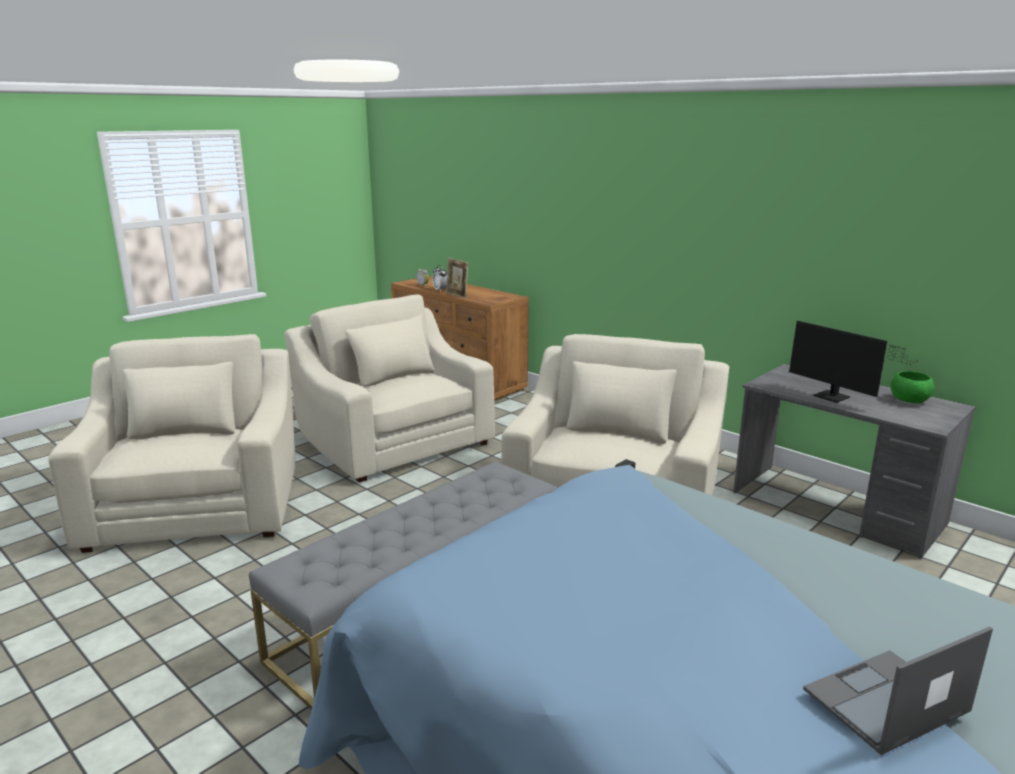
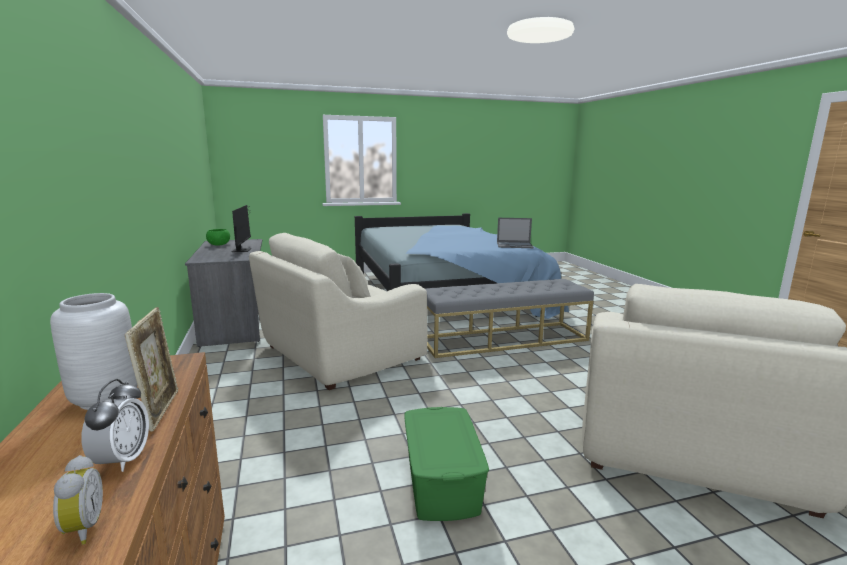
camera: 150 degrees left, 5 degrees down
beige armchair [285,294,495,482] -> green storage box [404,407,489,521]
laptop [803,626,993,755] -> laptop moved to [497,218,534,248]
none -> grey vase [50,293,138,410]

